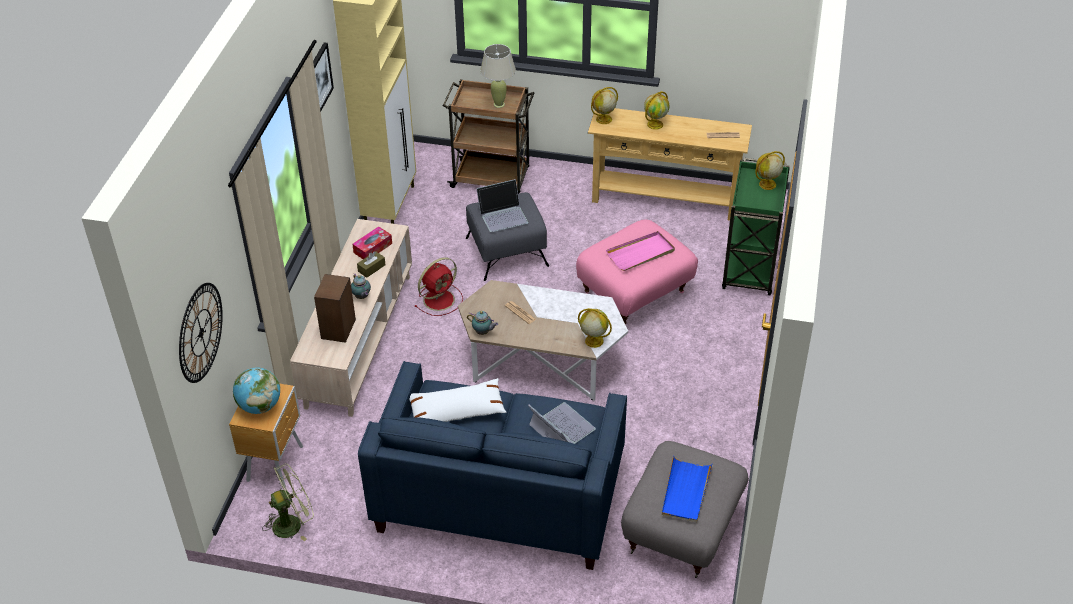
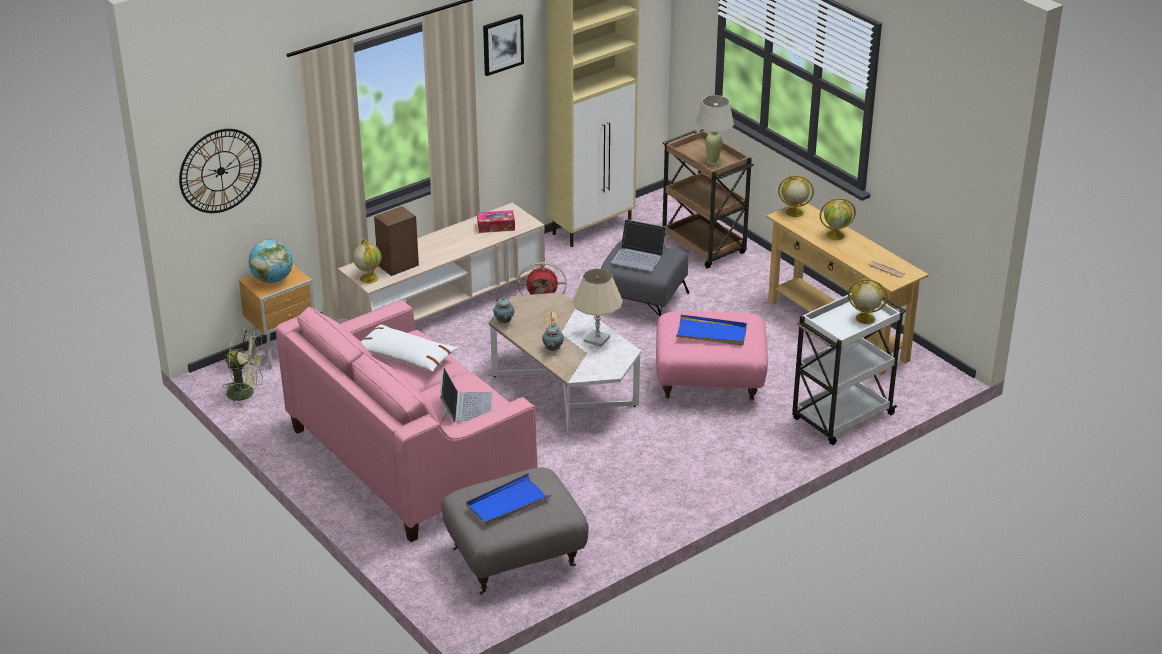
camera: 40 degrees right, 10 degrees down
teapot [351,273,371,299] -> teapot moved to [542,323,564,351]
brown tissue box [357,251,385,278] -> none
blue sofa [358,361,627,570] -> pink sofa [276,300,537,542]
globe [578,308,612,348] -> globe moved to [353,239,381,284]
pink tray [606,231,675,271] -> blue tray [676,314,747,346]
green cart [722,158,790,296] -> white cart [792,293,906,445]
none -> beige table lamp [572,268,623,347]

